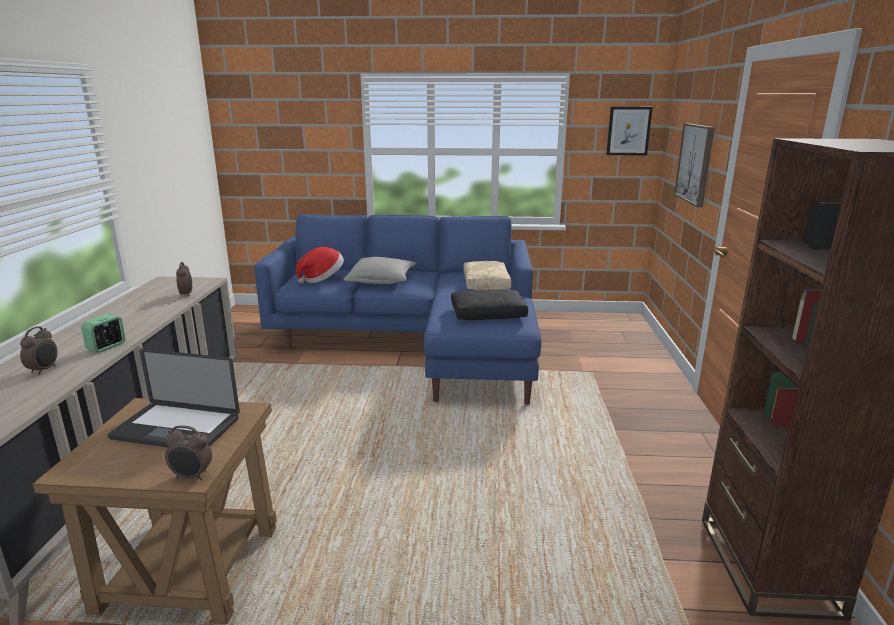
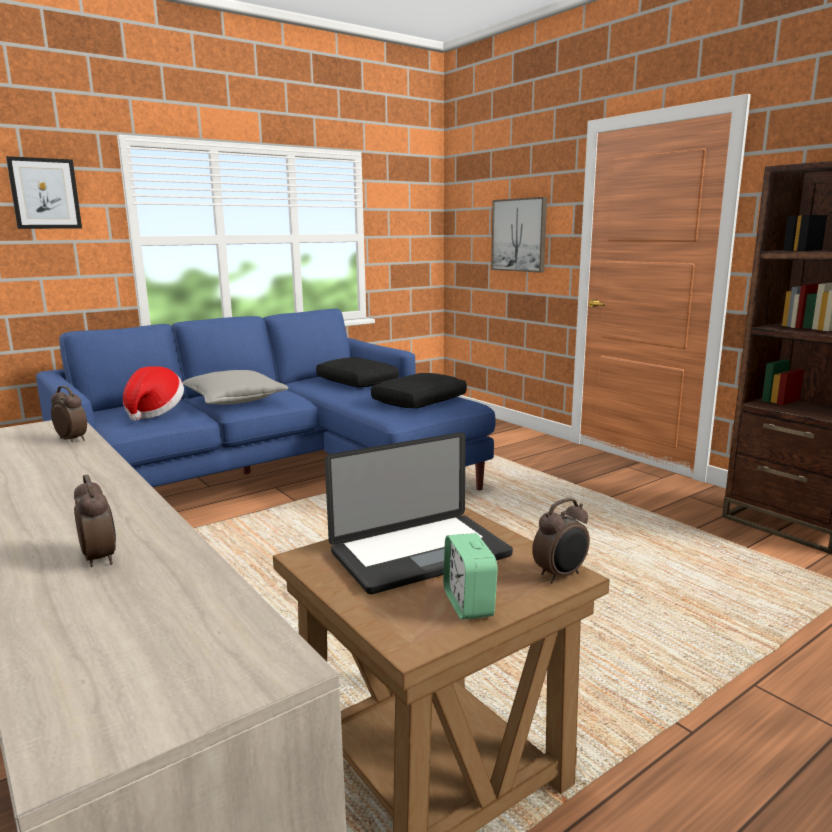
camera: 40 degrees left, 5 degrees down
alarm clock [81,314,125,353] -> alarm clock moved to [443,533,498,620]
beige pillow [463,261,511,290] -> black pillow [316,357,399,387]
picture [606,107,653,156] -> picture moved to [6,156,82,229]

